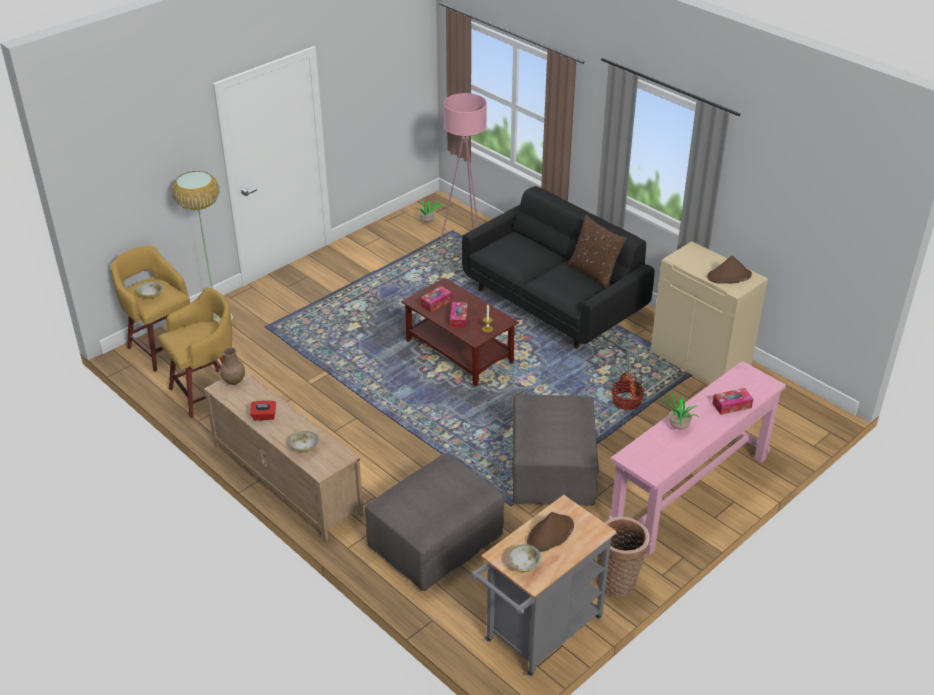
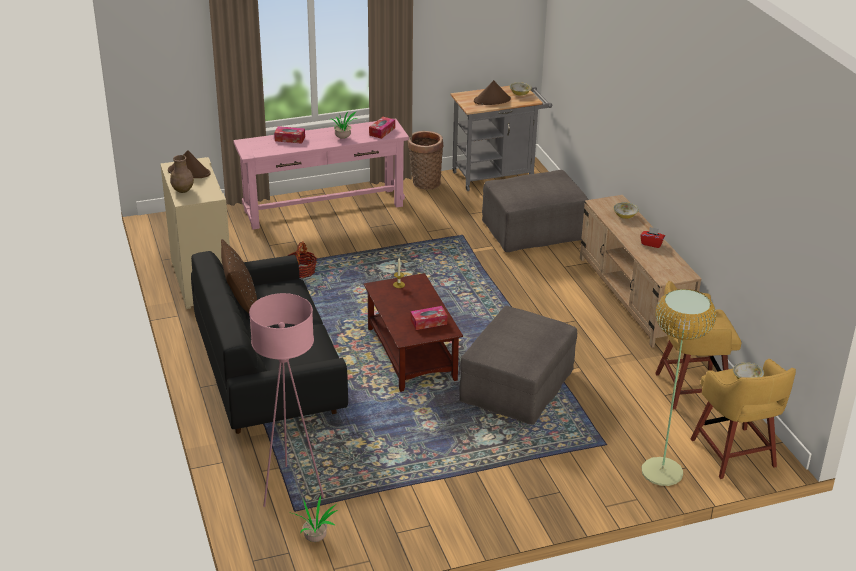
camera: 155 degrees left, 5 degrees down
brown vase [220,347,245,385] -> brown vase moved to [170,155,194,193]
tissue box [450,302,468,328] -> tissue box moved to [369,117,395,139]
grey ottoman [512,394,599,506] -> grey ottoman moved to [459,306,577,425]

